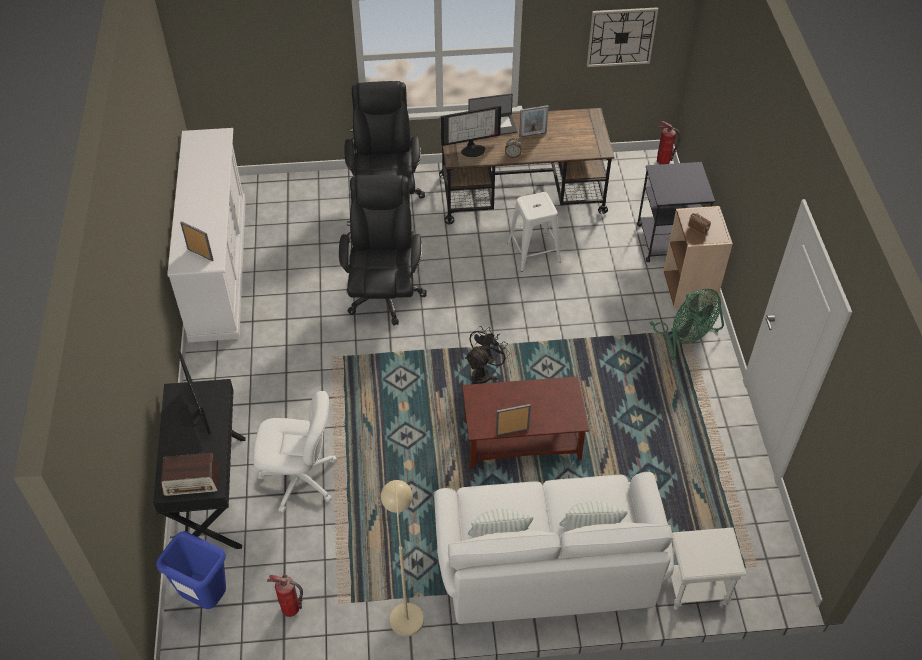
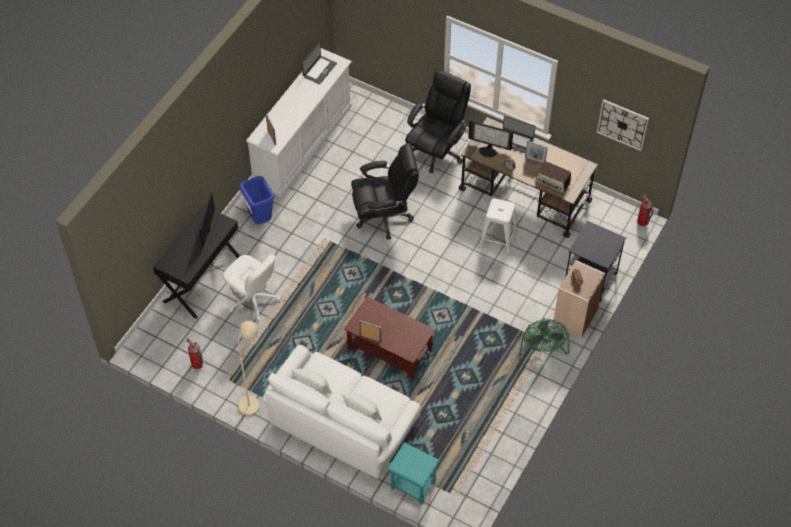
camera: 35 degrees right, 5 degrees up
blue trash can [156,531,226,609] -> blue trash can moved to [239,176,275,224]
radio [161,453,219,496] -> radio moved to [536,161,571,193]
black office chair [339,175,426,325] -> black office chair turned 45 degrees clockwise [351,143,419,240]
black fan [465,326,510,384] -> none
white side table [671,527,747,610] -> turquoise side table [387,442,440,505]
none -> laptop [302,42,337,84]

